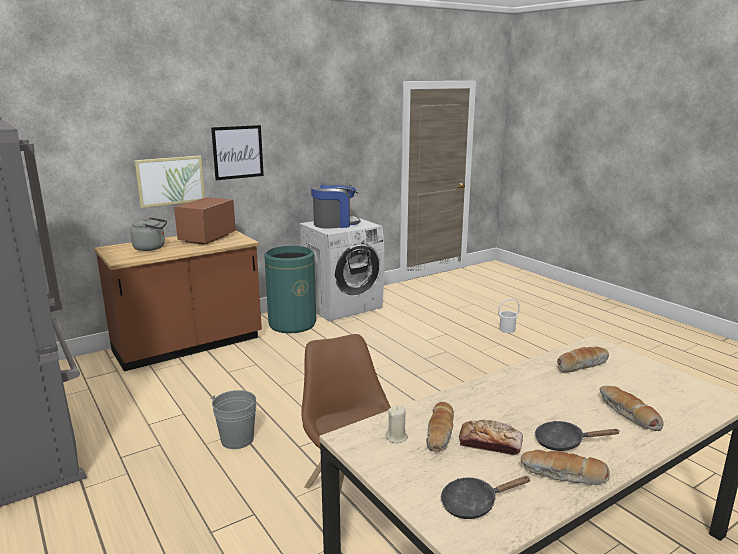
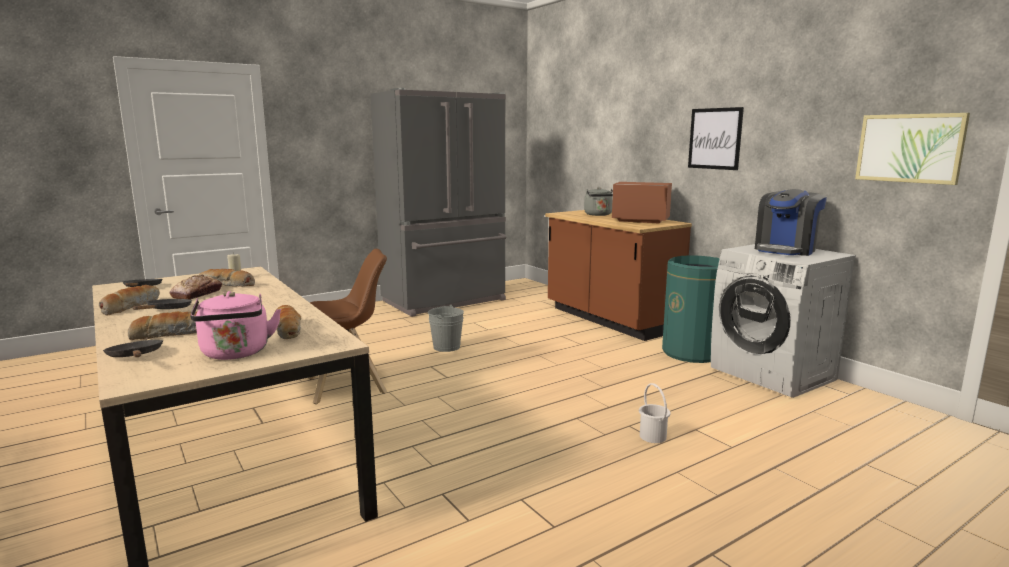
camera: 90 degrees right, 5 degrees down
picture [134,156,205,208] -> picture moved to [855,113,970,185]
coffee machine [311,183,360,229] -> coffee machine turned 60 degrees clockwise [755,189,827,256]
white bucket [498,299,520,333] -> white bucket moved to [639,383,671,443]
none -> black frying pan [103,340,163,357]
none -> pink kettle [190,291,281,360]

